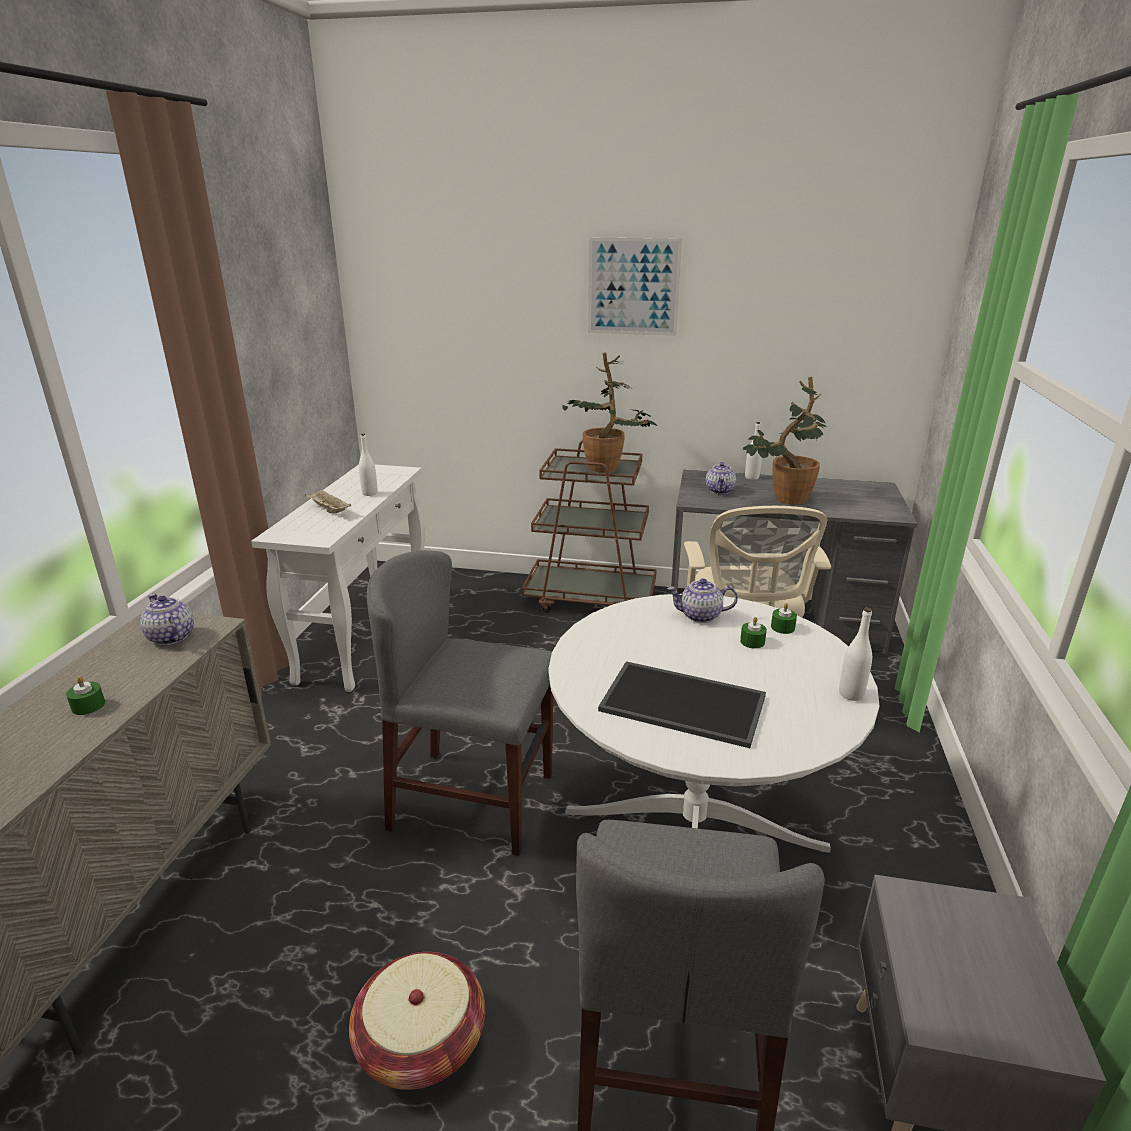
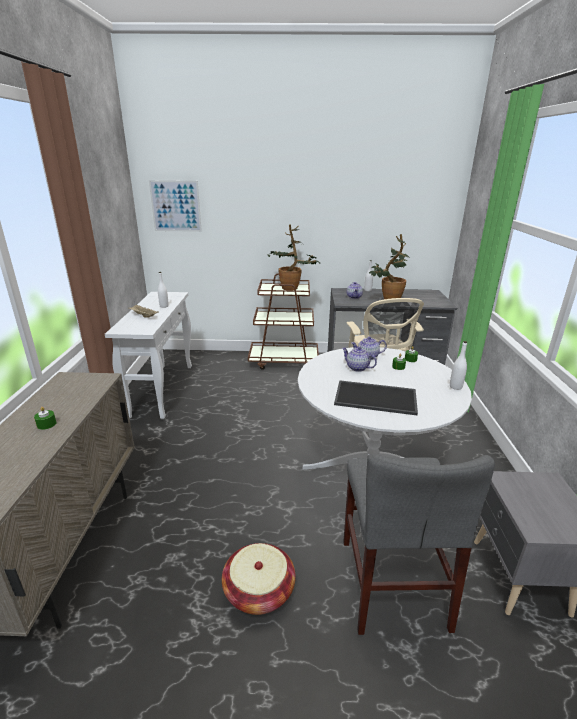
camera: 10 degrees left, 0 degrees up
teapot [140,594,194,645] -> teapot moved to [342,347,377,372]
grey chair [367,550,553,856] -> none
picture [588,238,682,336] -> picture moved to [149,180,202,232]

